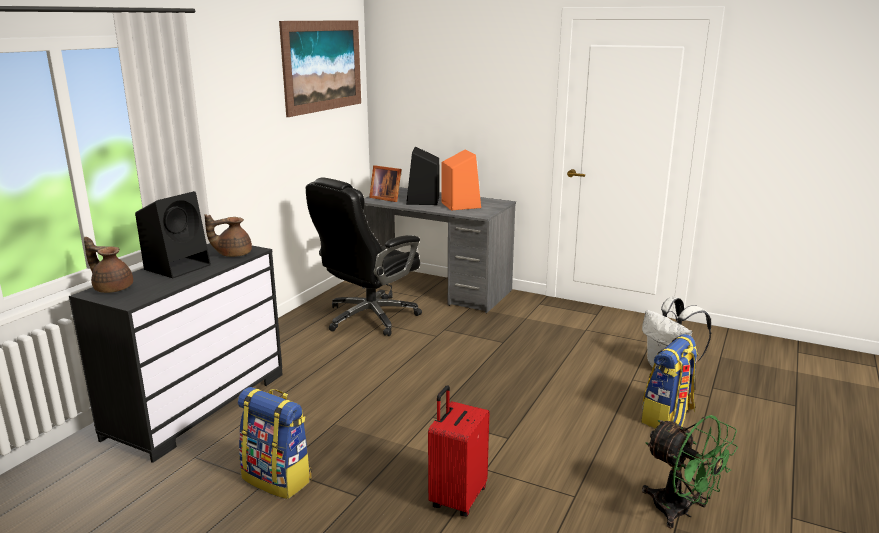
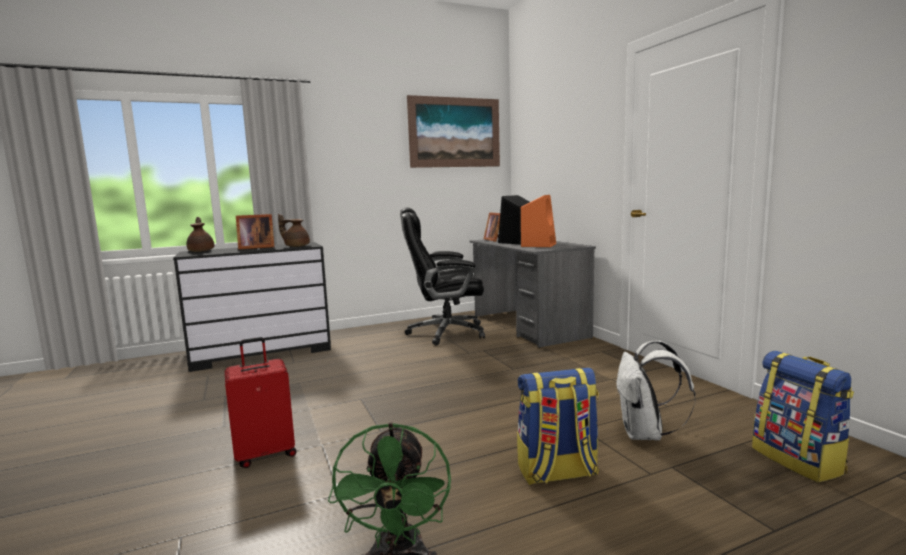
camera: 40 degrees right, 10 degrees down
black speaker [135,191,211,278] -> picture frame [236,214,274,250]
backpack [238,387,312,499] -> backpack moved to [752,351,854,482]

